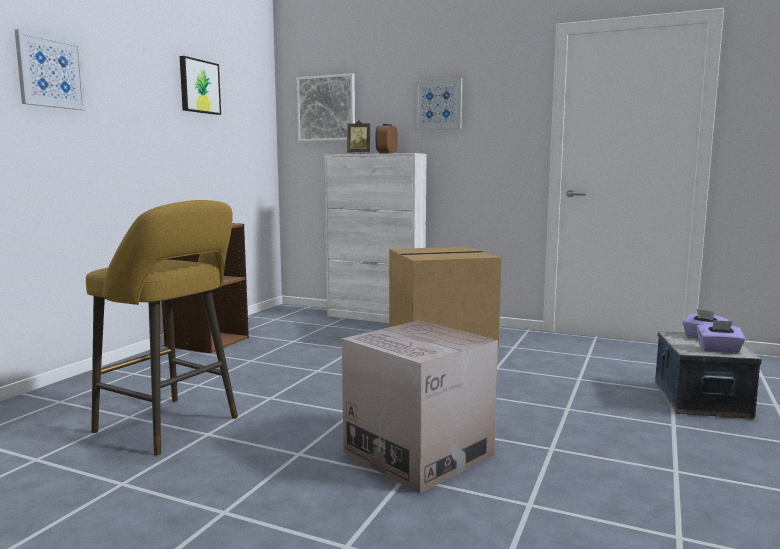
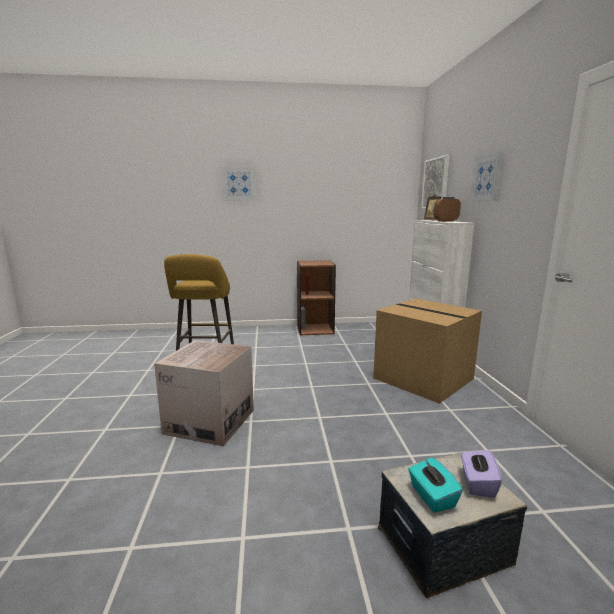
camera: 60 degrees right, 5 degrees up
picture [180,56,221,115] -> none
purple tissue box [696,320,746,353] -> turquoise tissue box [408,458,463,513]

